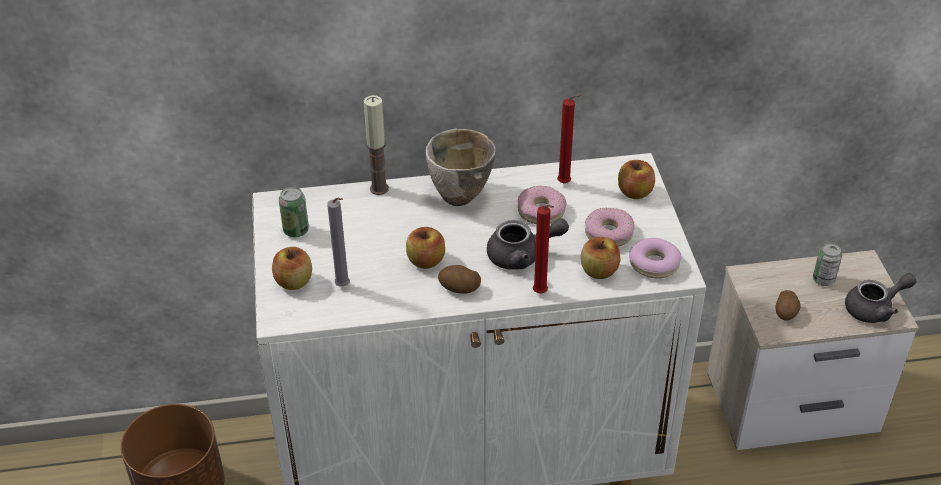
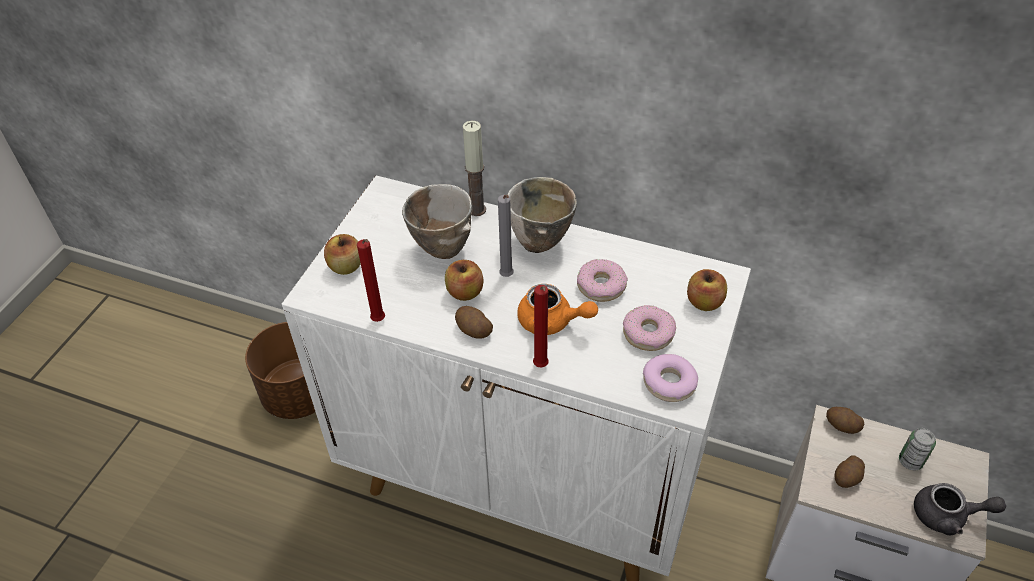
camera: 30 degrees right, 5 degrees up
can [279,187,309,237] -> none
grey candle [327,197,350,287] -> grey candle moved to [498,195,514,277]
grey teapot [487,218,569,270] -> orange teapot [517,284,598,335]
red candle [557,95,581,183] -> red candle moved to [357,239,385,322]
apple [581,237,620,279] -> none
none -> bowl [402,184,472,259]
none -> potato [826,407,864,434]

